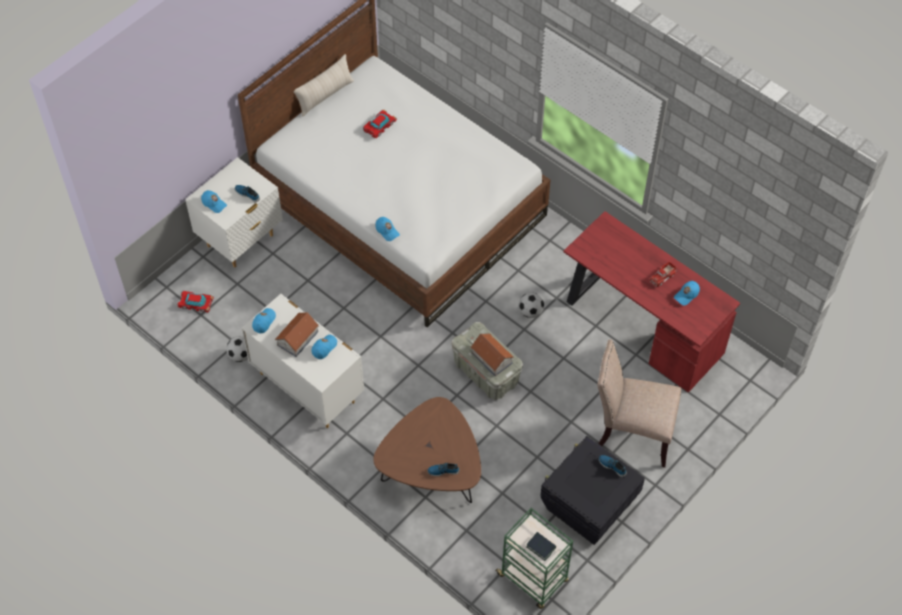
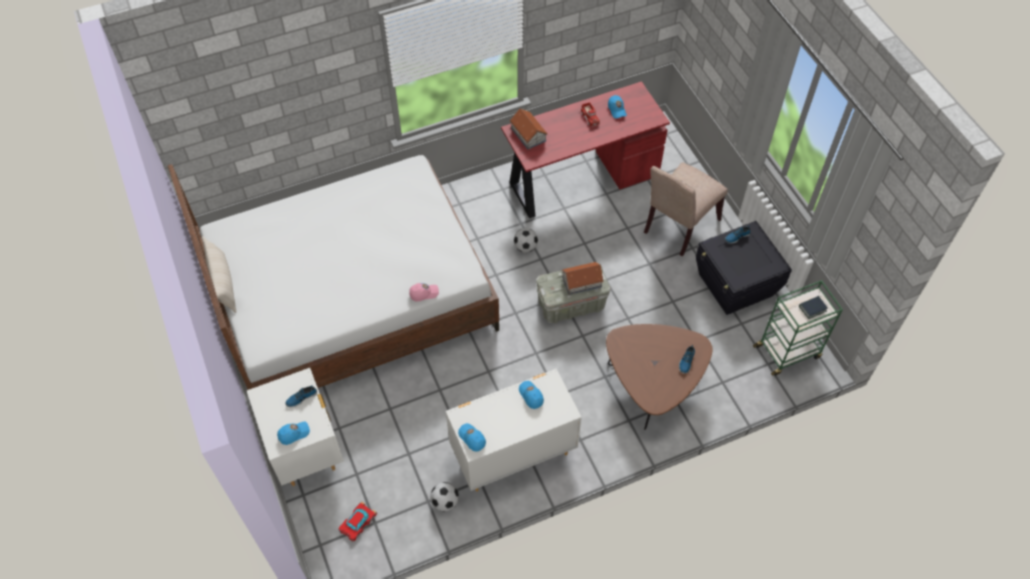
camera: 65 degrees left, 0 degrees up
toy house [275,312,319,357] -> toy house moved to [510,109,548,150]
toy car [363,110,397,138] -> none
blue cap [375,217,400,241] -> pink cap [409,283,439,302]

